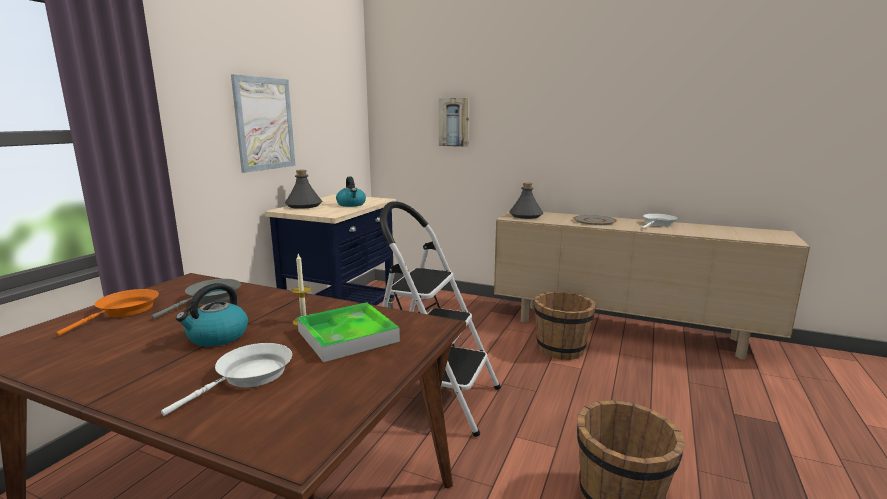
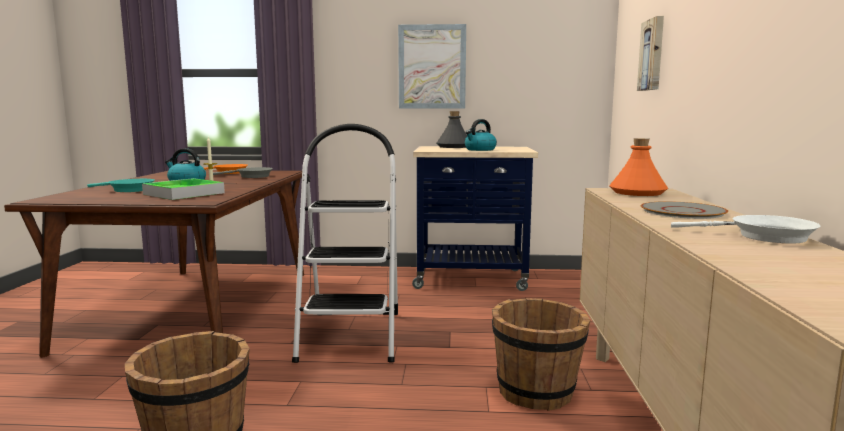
camera: 70 degrees right, 5 degrees down
white frying pan [161,343,292,416] -> turquoise frying pan [87,179,155,192]
grey bottle [509,182,543,219] -> orange bottle [609,138,668,196]

